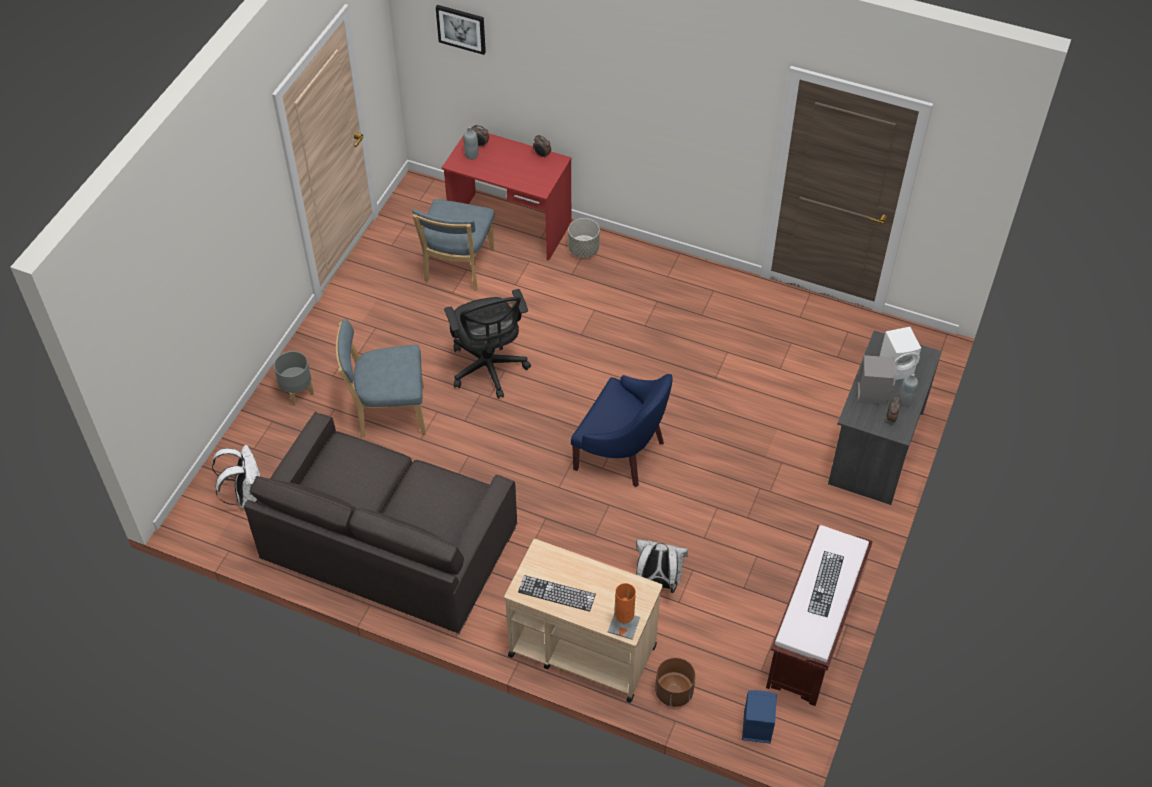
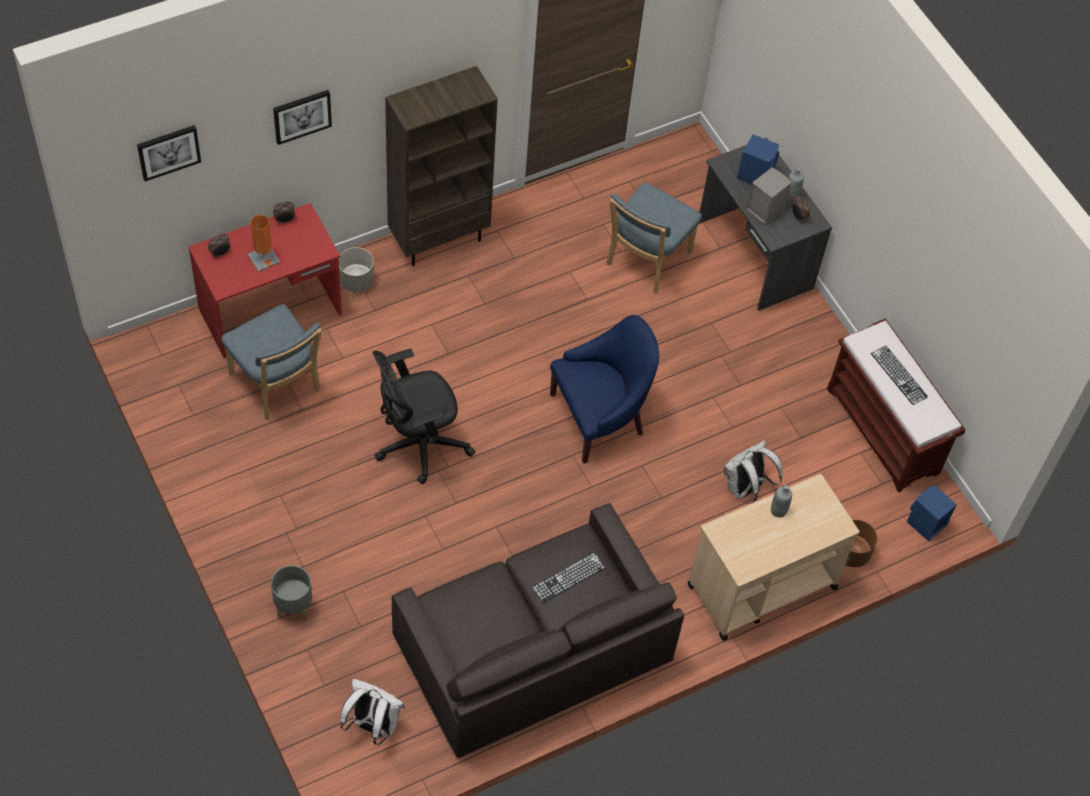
camera: 55 degrees left, 5 degrees up
blue chair [336,318,426,438] -> blue chair moved to [606,182,702,293]
black office chair [444,289,531,399] -> black office chair turned 135 degrees clockwise [373,348,475,484]
grey bottle [463,126,479,160] -> grey bottle moved to [771,485,792,517]
keyboard [518,575,596,612] -> keyboard moved to [532,552,606,603]
orange table lamp [608,583,640,640] -> orange table lamp moved to [248,215,280,272]
white speaker [880,327,921,380] -> blue speaker [737,134,779,185]
none -> picture [273,90,332,145]
none -> brown bookcase [385,66,498,266]

